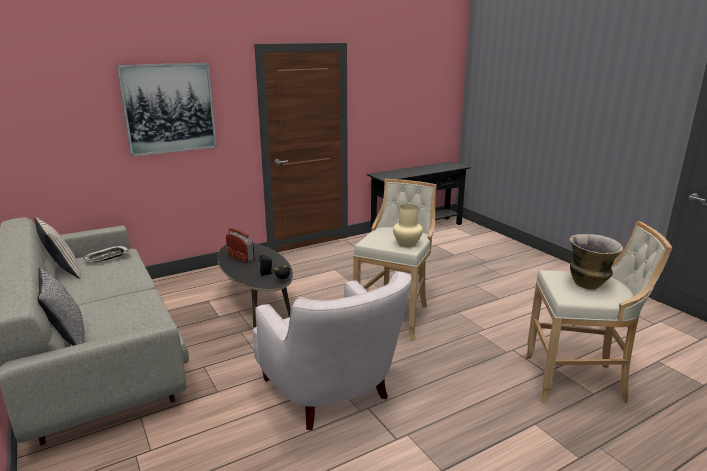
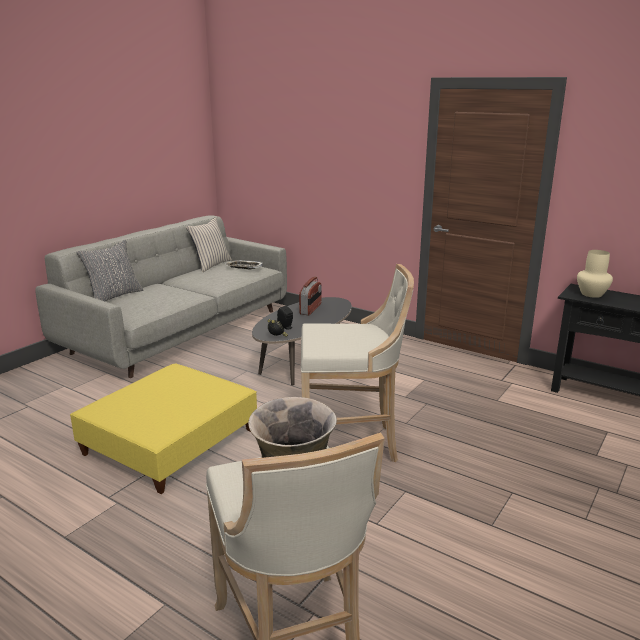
camera: 65 degrees right, 0 degrees up
picture [116,63,217,157] -> none
white armchair [253,271,412,430] -> yellow ottoman [70,364,257,494]
beige vase [393,204,423,248] -> beige vase moved to [577,250,613,298]

